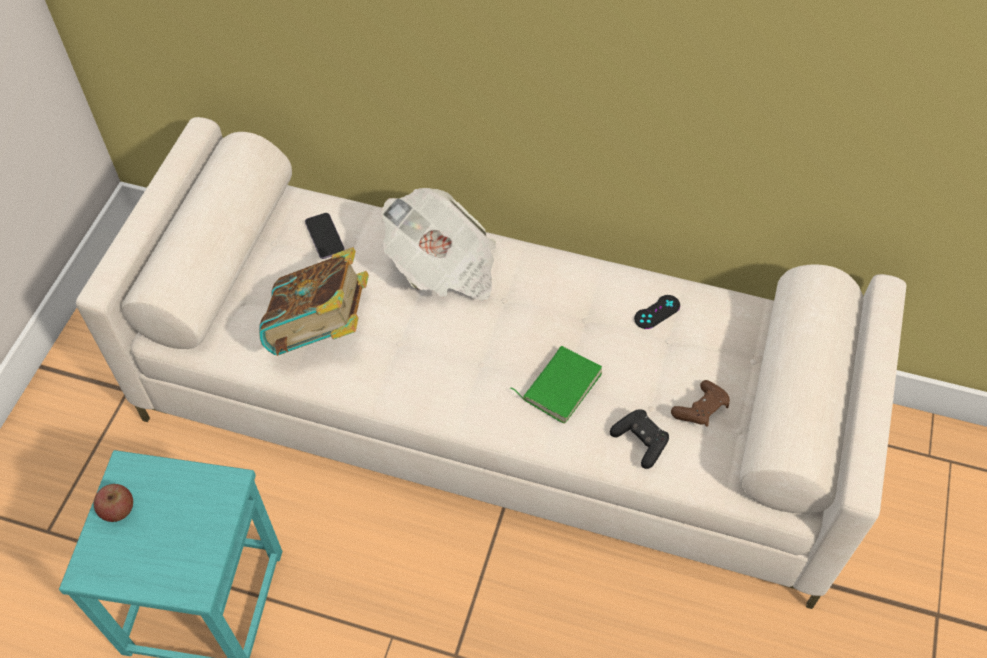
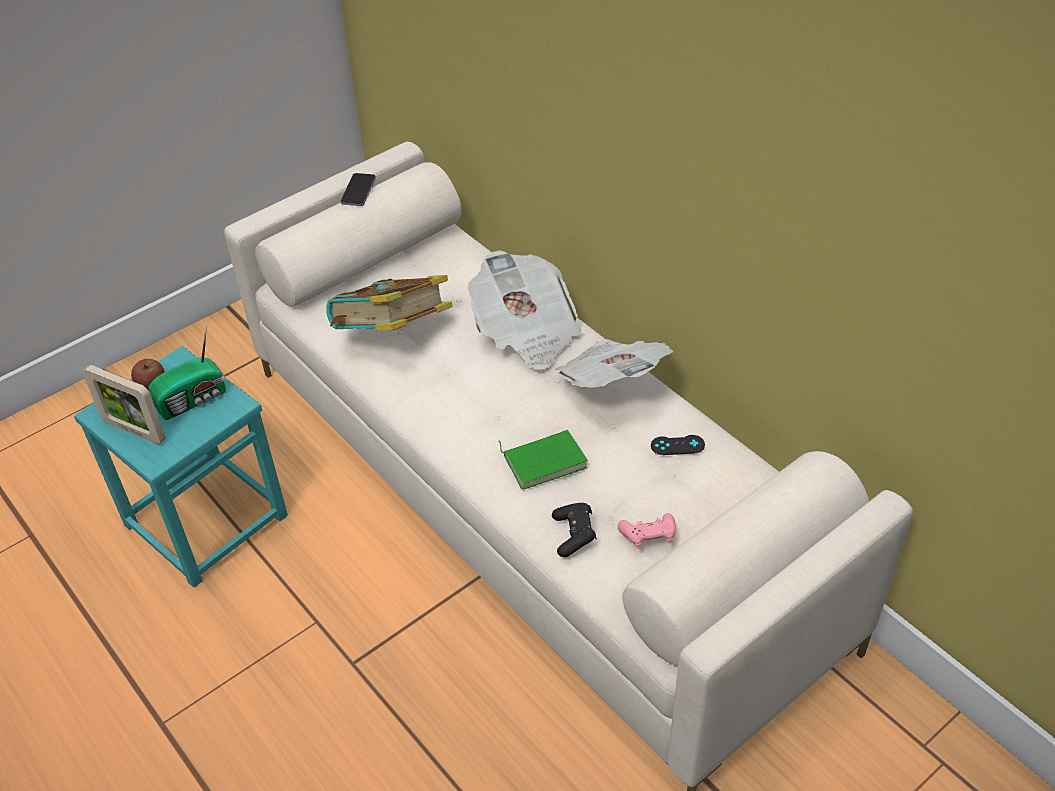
camera: 35 degrees right, 10 degrees down
phone [305,213,345,259] -> phone moved to [341,173,376,206]
brown game controller [671,380,730,427] -> pink game controller [618,513,676,549]
none -> picture frame [82,365,166,444]
none -> radio [149,326,226,420]
none -> newspaper [555,339,673,387]

